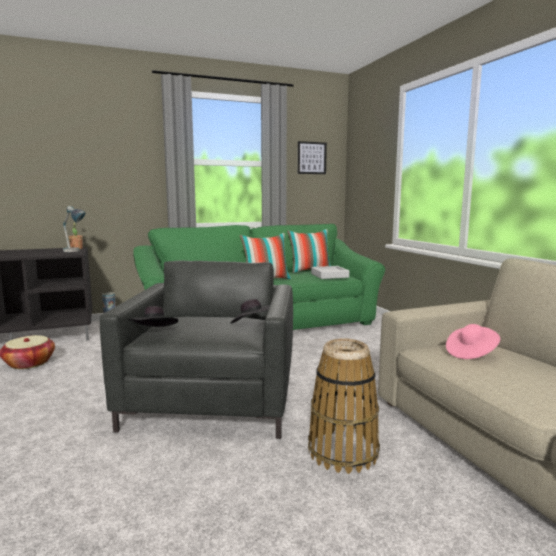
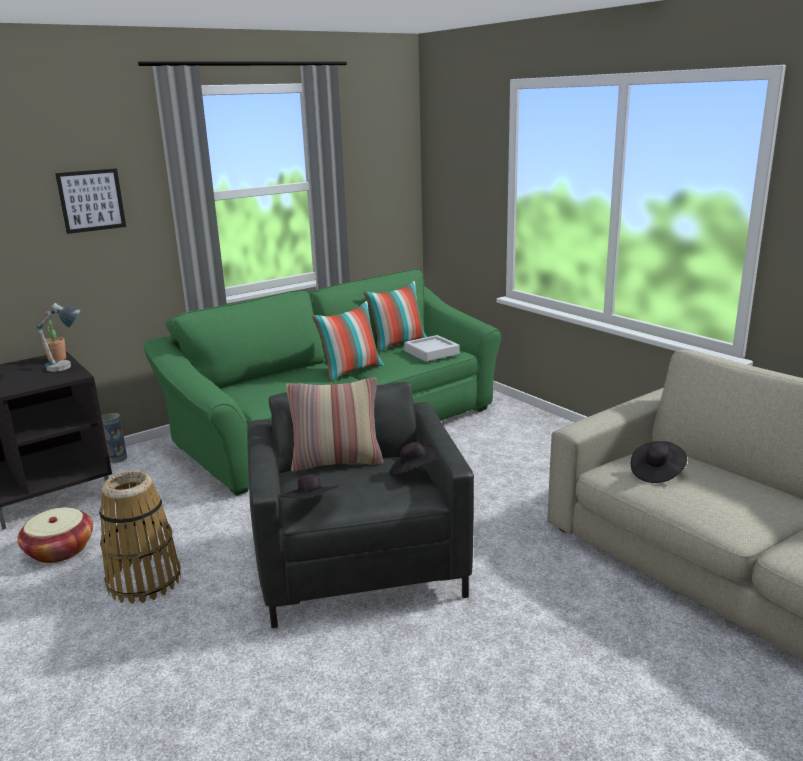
camera: 15 degrees left, 10 degrees up
picture [298,141,327,174] -> picture moved to [55,168,126,234]
basket [308,338,380,474] -> basket moved to [99,471,181,604]
pink hat [446,324,500,359] -> black hat [631,441,687,483]
none -> pillow [286,377,383,472]

